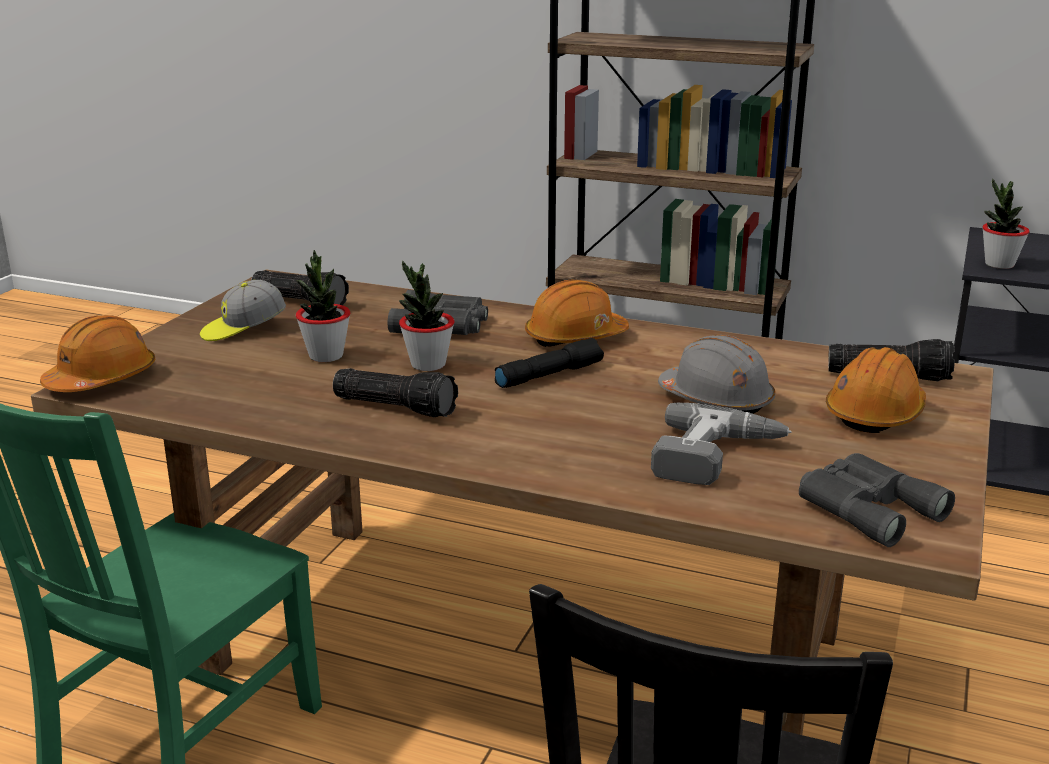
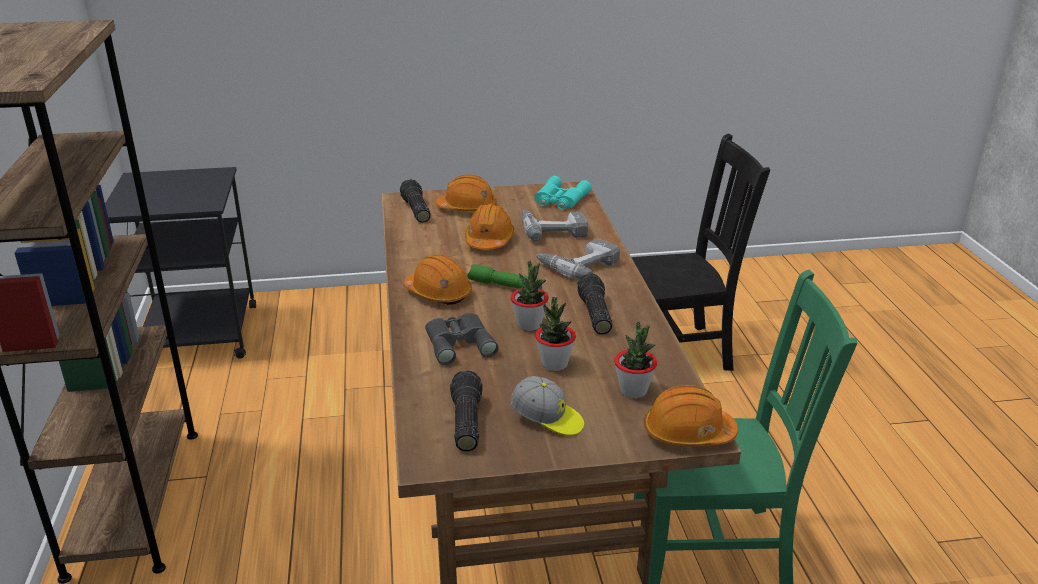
camera: 120 degrees left, 5 degrees up
black flashlight [495,338,604,388] -> green flashlight [467,264,542,289]
grey hard hat [658,335,775,414] -> orange hard hat [465,203,514,249]
grey binoculars [799,453,955,547] -> turquoise binoculars [534,176,591,210]
potted plant [982,179,1030,269] -> potted plant moved to [614,322,657,399]
none -> power drill [536,239,620,280]

